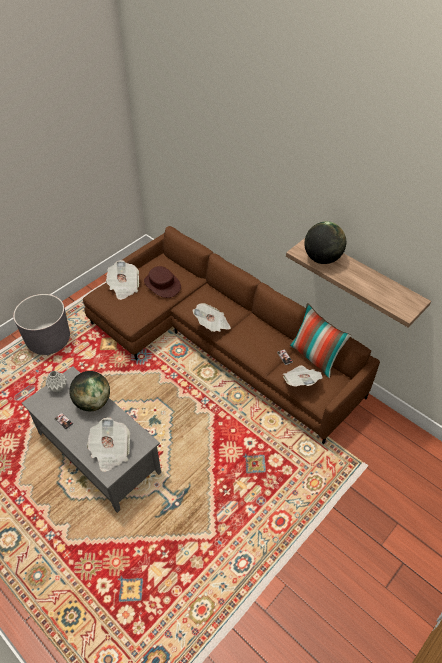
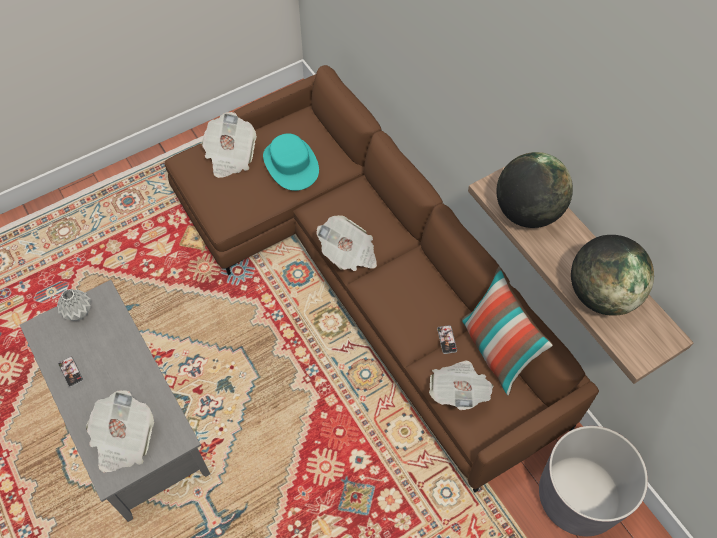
camera: 15 degrees right, 10 degrees up
grey planter [13,294,70,355] -> grey planter moved to [539,426,648,536]
globe [69,371,110,411] -> globe moved to [571,235,654,316]
brown hat [144,266,181,298] -> turquoise hat [263,133,319,191]

